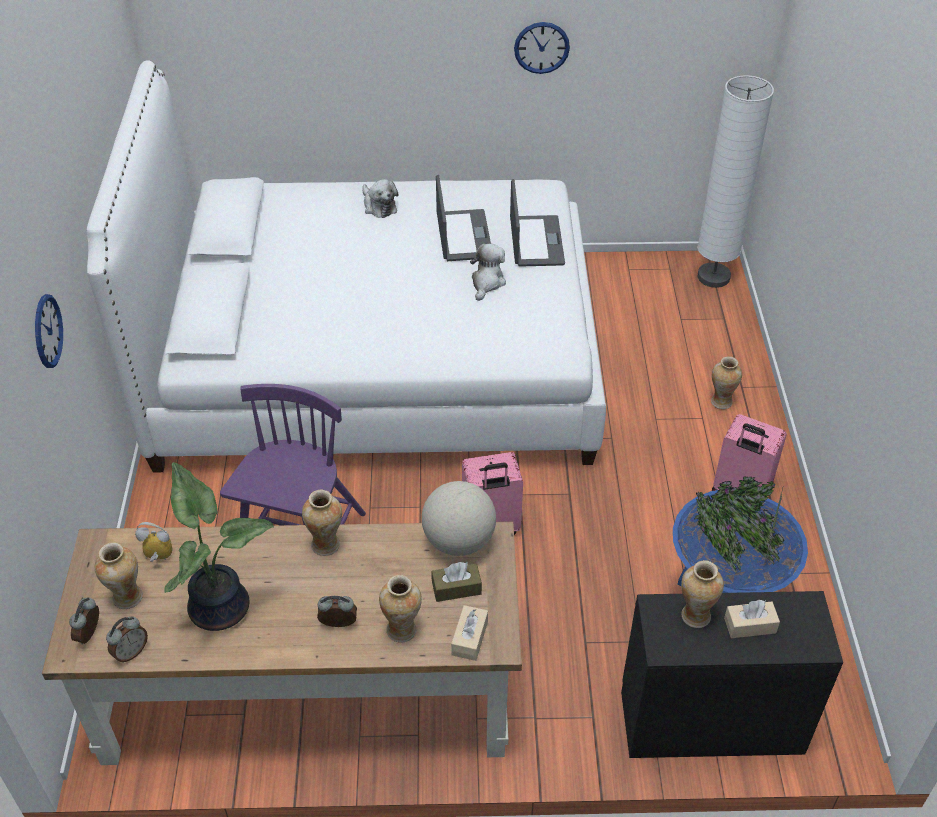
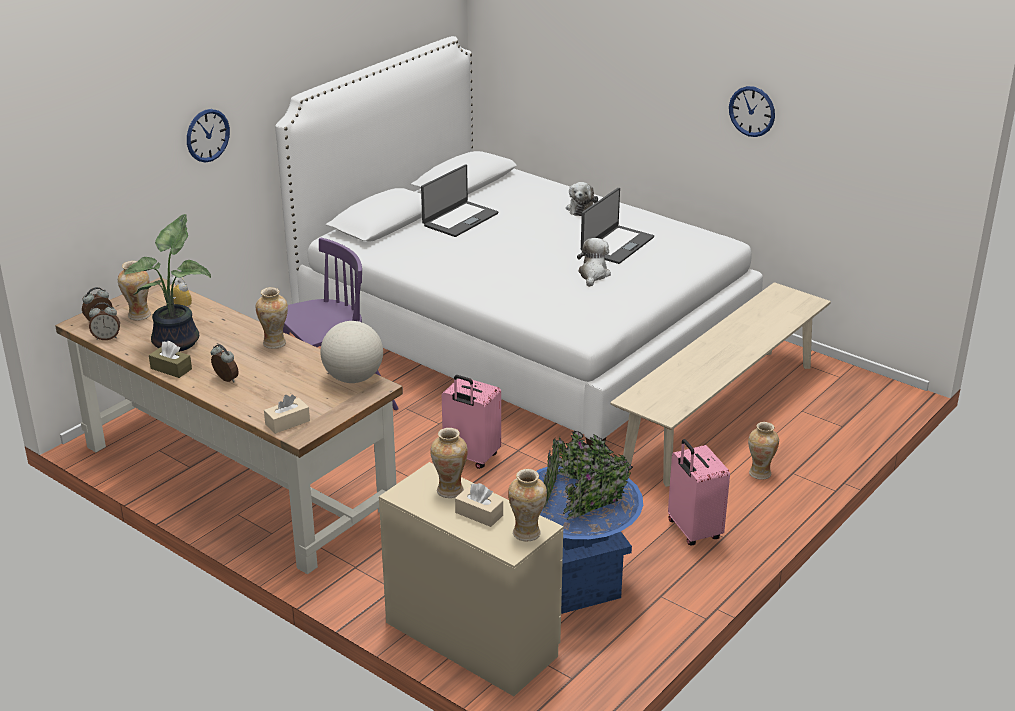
camera: 40 degrees right, 15 degrees down
vase [379,575,422,643] -> vase moved to [508,469,547,542]
brown tissue box [432,562,482,602] -> brown tissue box moved to [149,341,192,378]
plush toy [470,243,506,301] -> plush toy turned 45 degrees counterclockwise [577,238,611,287]
laptop [510,179,565,267] -> laptop moved to [421,164,498,237]
black dresser [621,591,843,758] -> beige dresser [379,462,563,696]
white floor lamp [698,75,774,288] -> none
none -> beige bench [610,282,831,487]

